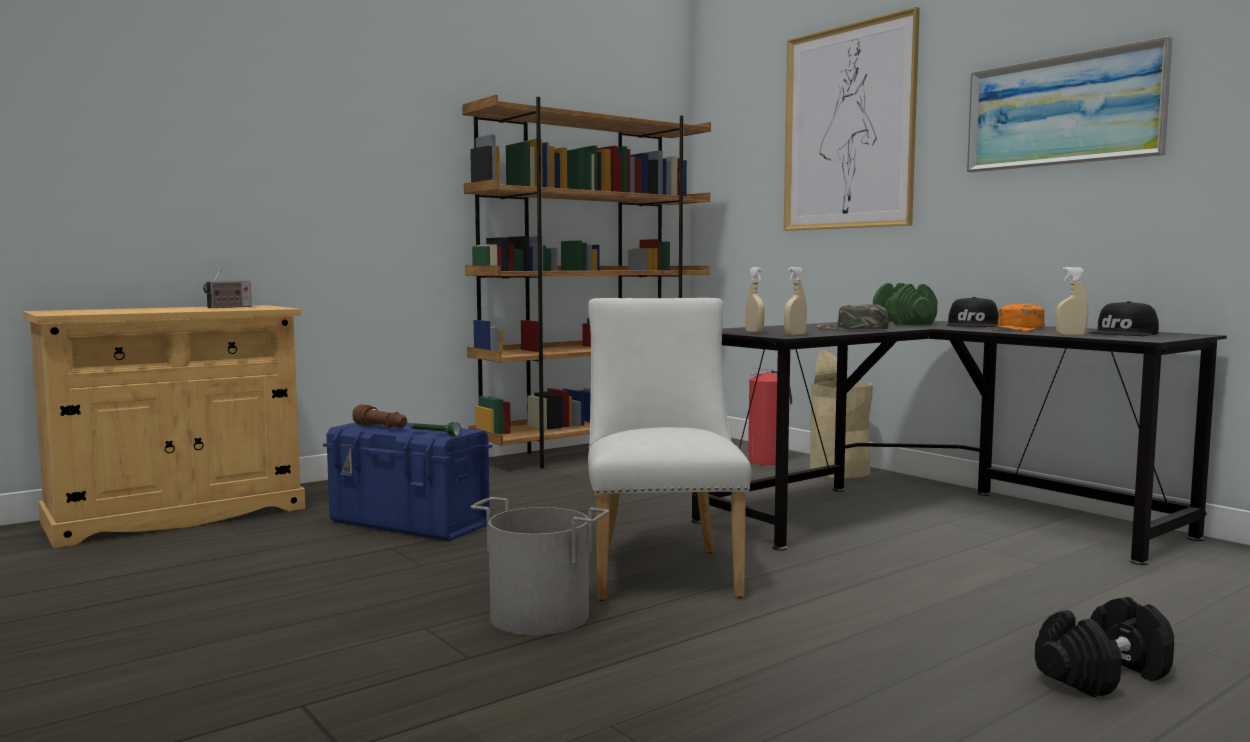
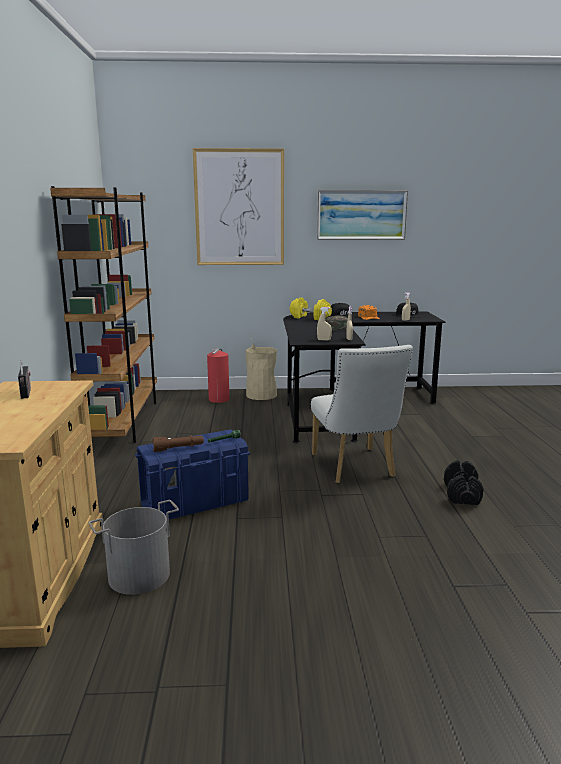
camera: 55 degrees left, 10 degrees up
grey bucket [471,497,609,635] -> grey bucket moved to [89,500,179,595]
white chair [588,298,751,601] -> white chair turned 135 degrees counterclockwise [311,345,413,483]
green dumbbell [873,283,937,325] -> yellow dumbbell [290,297,332,320]
black dumbbell [1035,597,1174,697] -> black dumbbell moved to [444,460,483,505]

